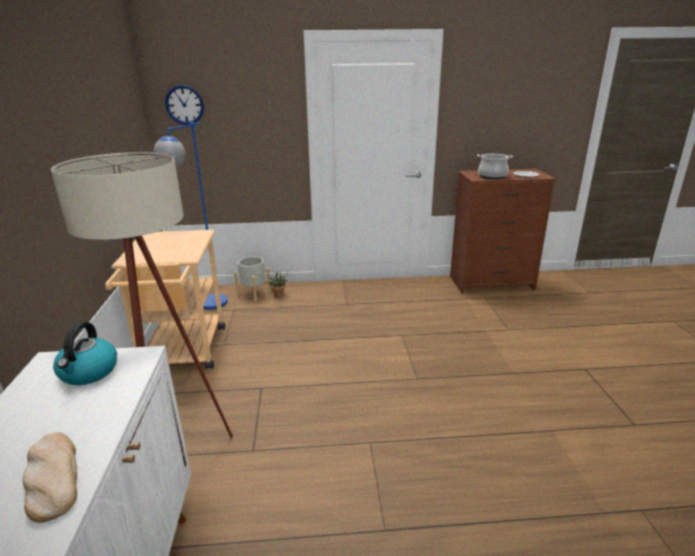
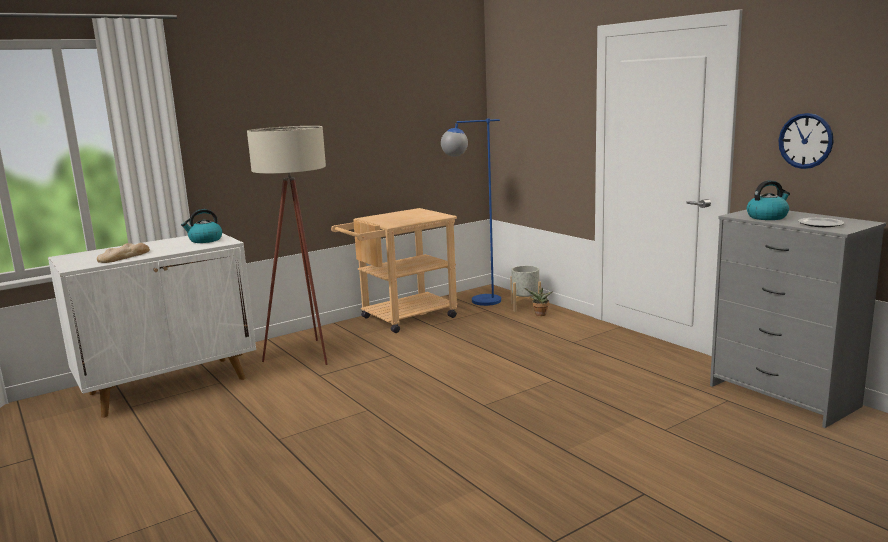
camera: 60 degrees right, 10 degrees down
wall clock [165,85,204,125] -> wall clock moved to [778,113,833,169]
brown dresser [450,169,556,294] -> grey dresser [710,210,886,428]
cooking pot [477,154,513,179] -> kettle [747,180,790,220]

